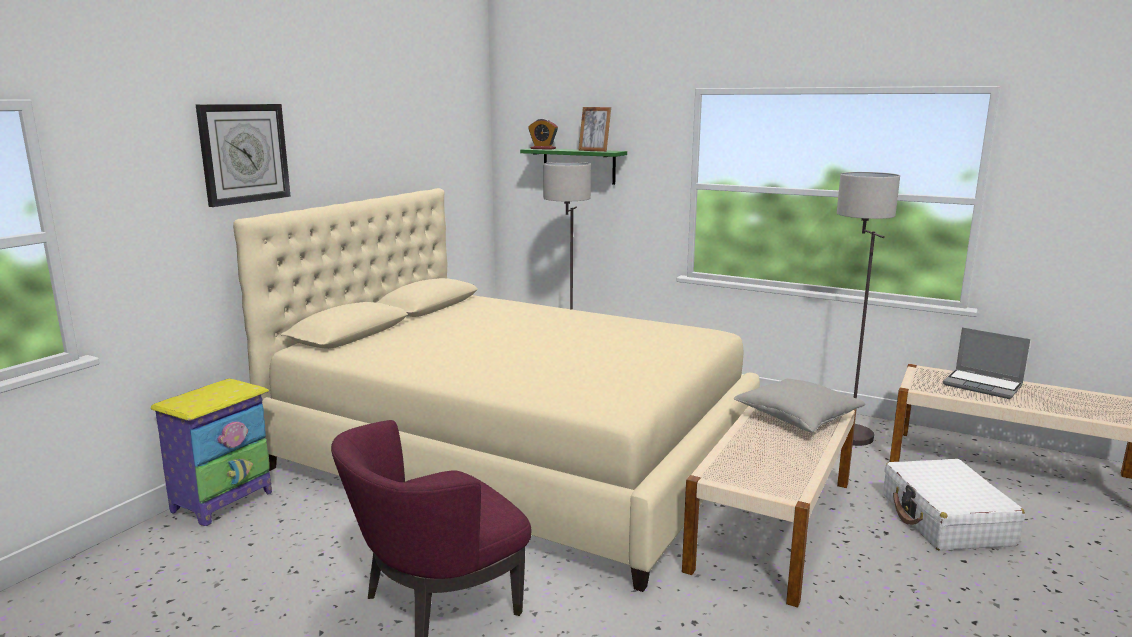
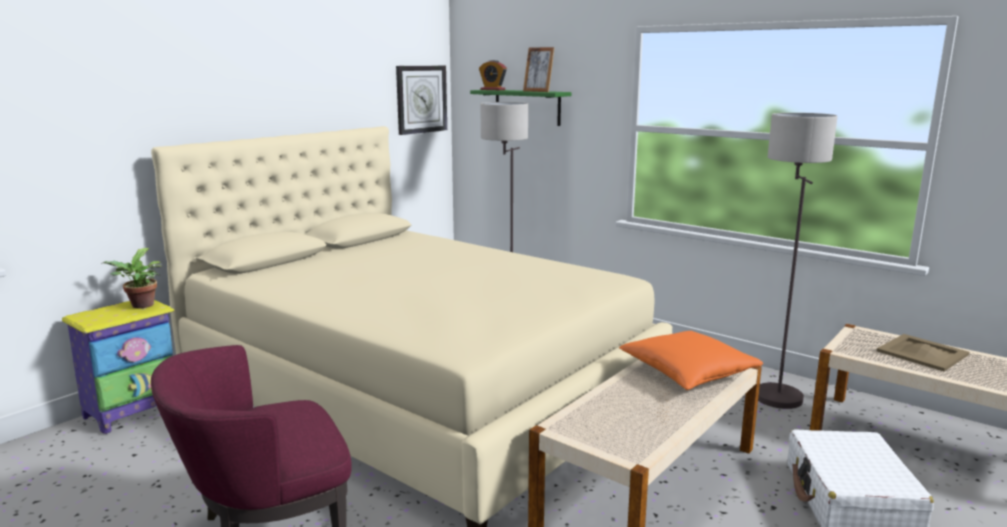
camera: 10 degrees right, 0 degrees up
wall clock [196,104,291,207] -> wall clock moved to [396,66,447,135]
grey pillow [734,379,865,433] -> orange pillow [619,331,763,390]
laptop [943,327,1030,399] -> beige tray [877,334,970,371]
none -> potted plant [101,248,162,309]

